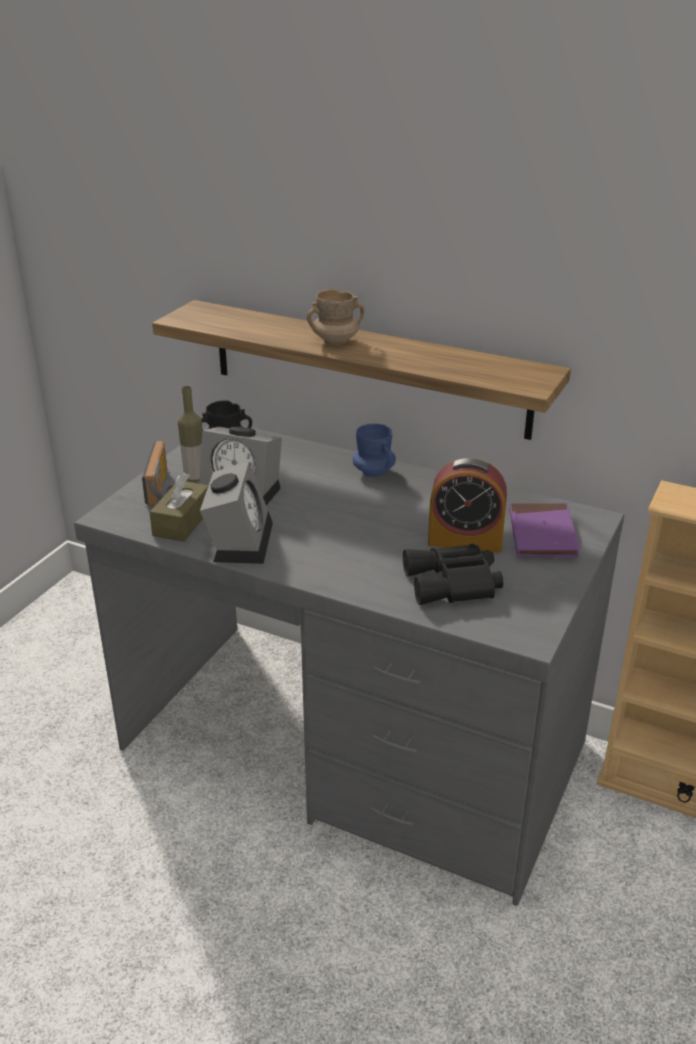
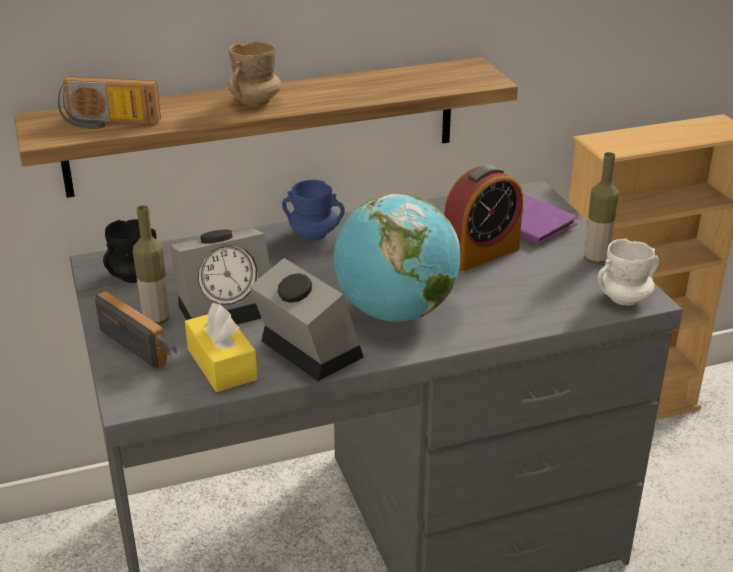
camera: 45 degrees left, 0 degrees up
brown tissue box [149,472,209,542] -> yellow tissue box [185,303,258,392]
black binoculars [403,544,503,605] -> none
none -> radio [58,76,161,129]
none -> globe [334,194,460,322]
none -> bottle [584,152,619,264]
none -> white mug [597,238,659,306]

